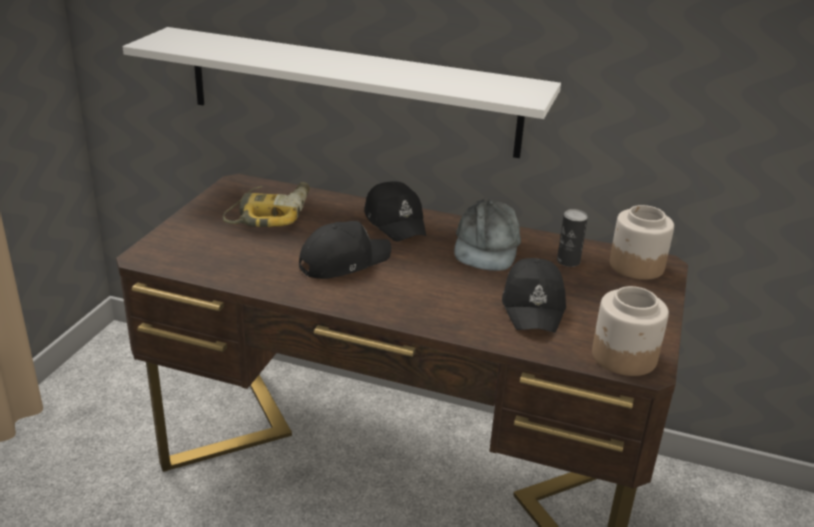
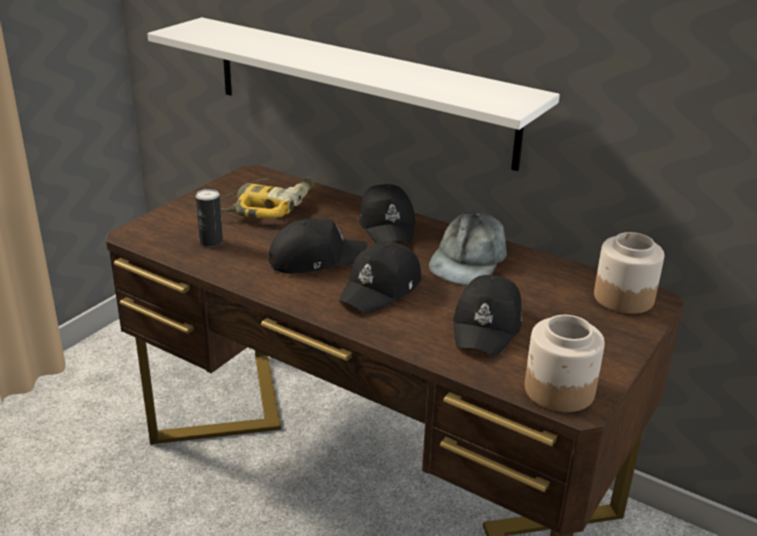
camera: 15 degrees right, 0 degrees up
can [557,209,588,267] -> can moved to [196,189,223,247]
none -> black cap [339,242,421,313]

